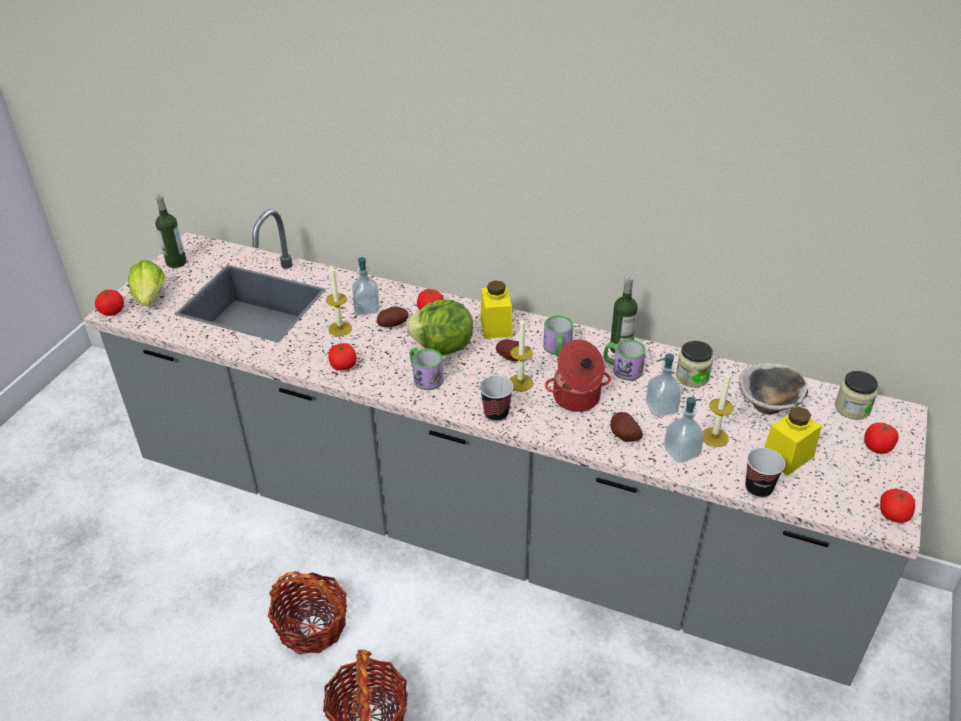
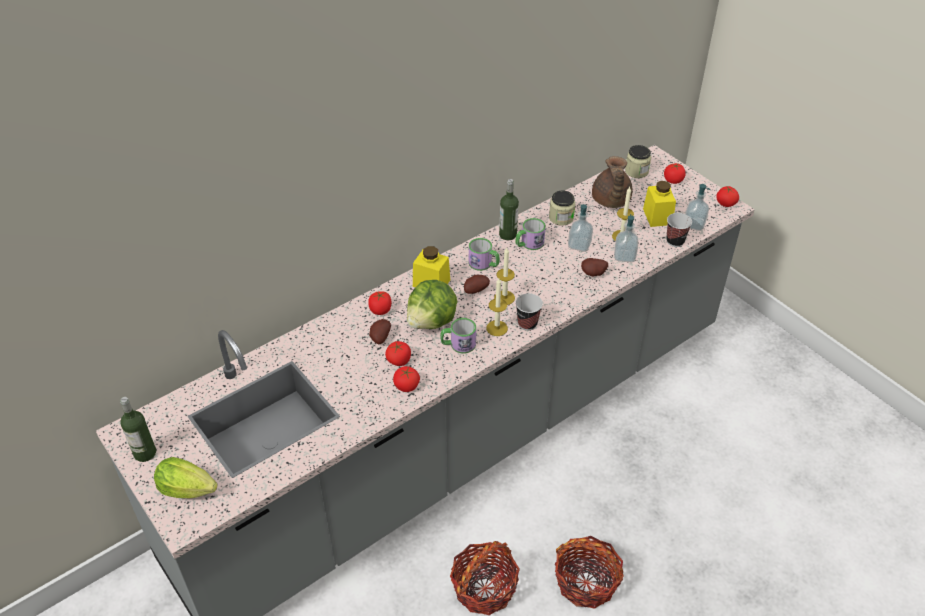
camera: 60 degrees left, 5 degrees up
tomato [95,290,124,316] -> tomato moved to [385,341,411,366]
candle [326,265,352,336] -> candle moved to [486,278,508,336]
soap dispenser [352,257,380,315] -> soap dispenser moved to [685,184,711,231]
cooking pot [545,339,611,412] -> none
bowl [739,363,808,415] -> brown teapot [592,156,632,208]

